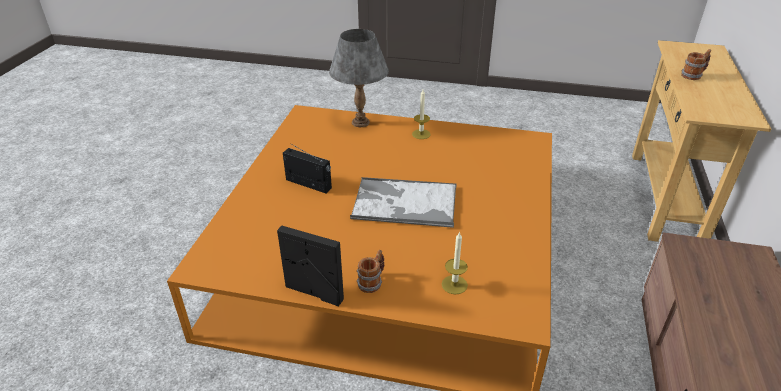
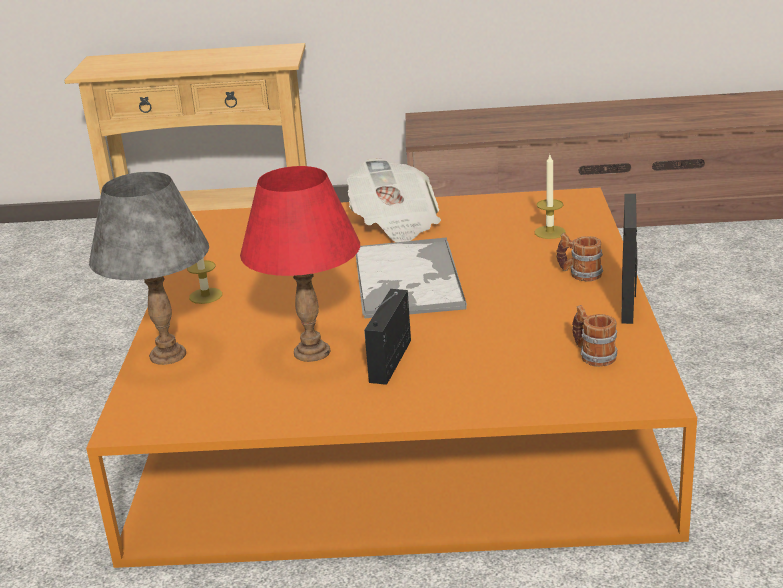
camera: 100 degrees left, 10 degrees down
mug [681,49,711,80] -> mug moved to [572,305,618,367]
none -> red table lamp [240,166,360,362]
none -> newspaper [347,158,441,242]

